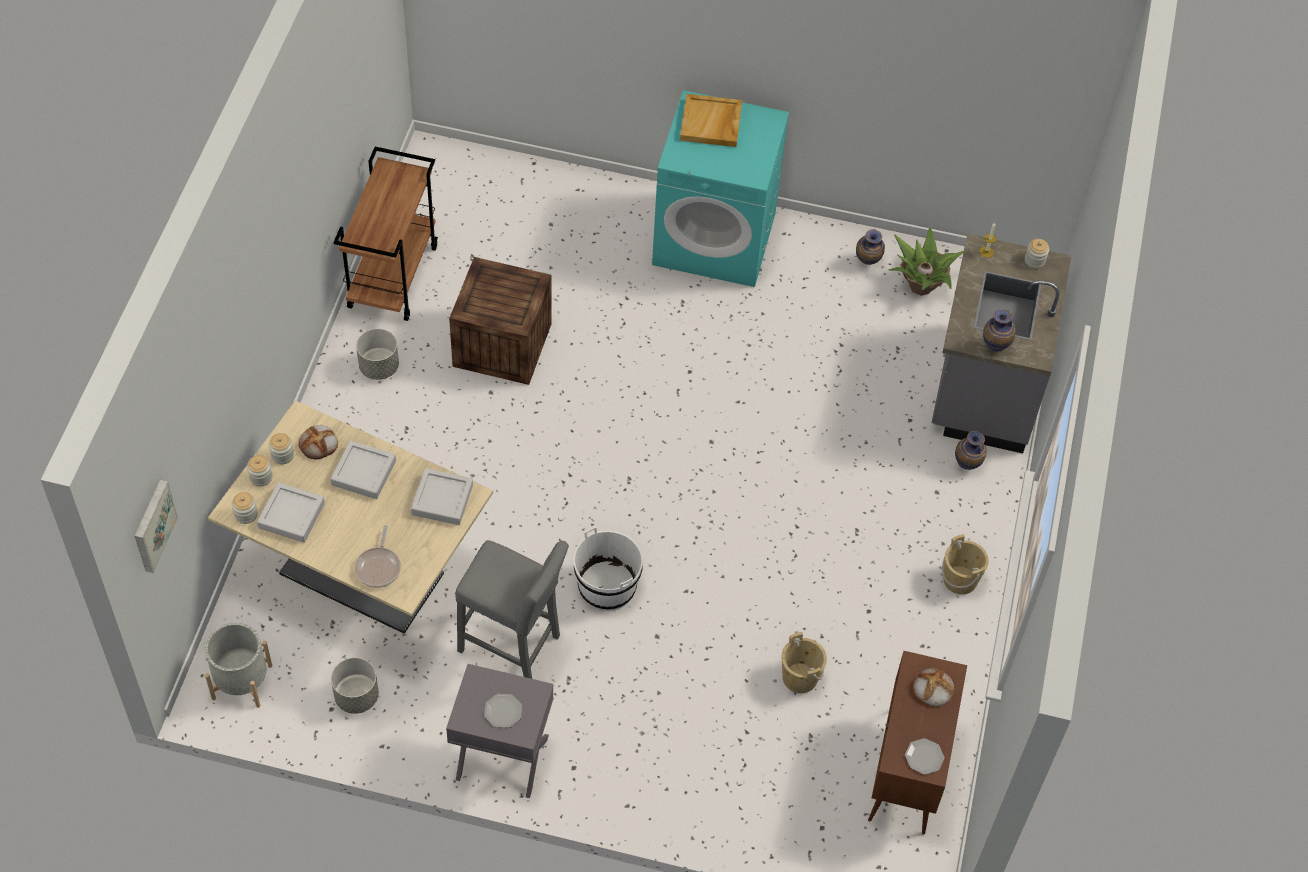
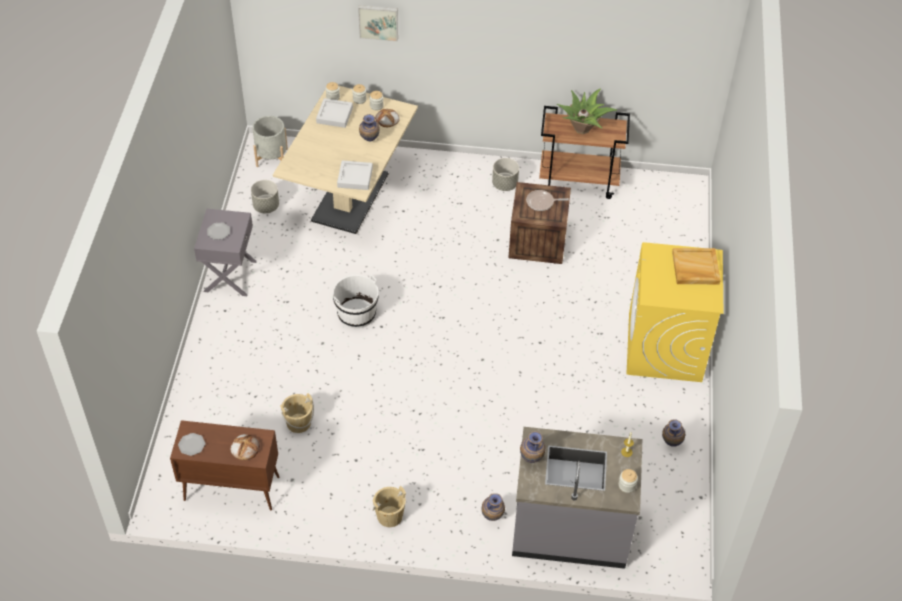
camera: 85 degrees right, 5 degrees down
picture [135,480,178,573] -> picture moved to [358,5,398,42]
grey tray [330,440,396,499] -> vase [359,114,380,141]
frying pan [355,525,401,588] -> frying pan moved to [526,190,569,211]
grey stool [455,540,569,679] -> none
turquoise washing machine [652,90,789,287] -> yellow washing machine [627,242,723,382]
potted plant [889,227,964,296] -> potted plant moved to [557,89,617,134]

